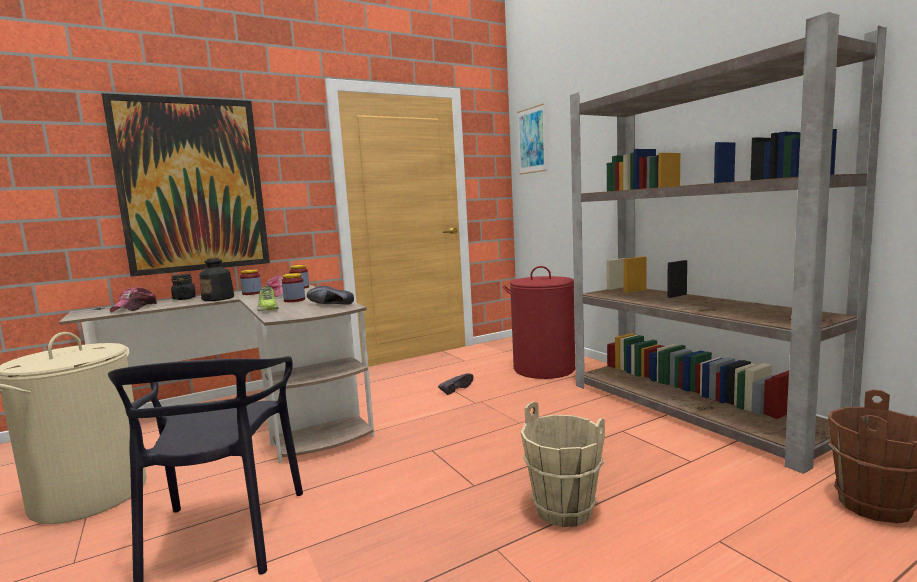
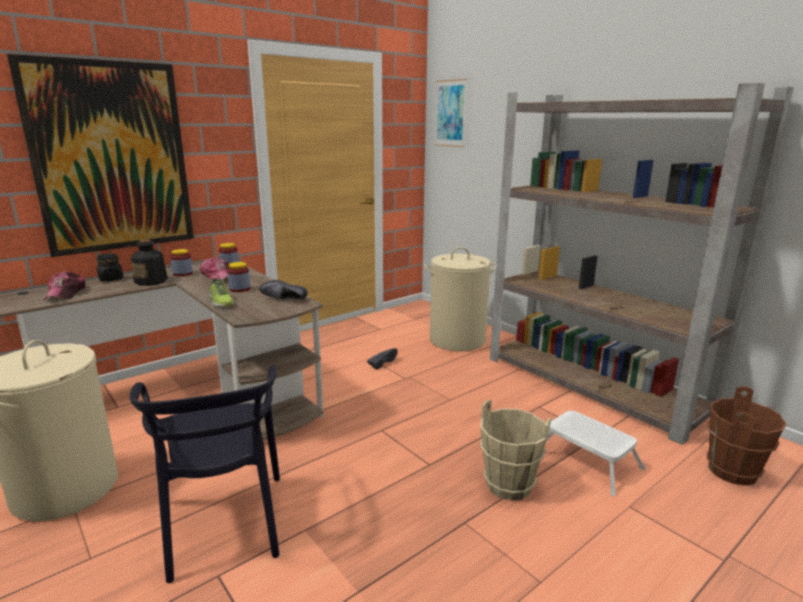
camera: 10 degrees left, 10 degrees up
red laundry basket [503,266,575,379] -> beige laundry basket [424,247,496,351]
none -> white step ladder [546,411,645,496]

